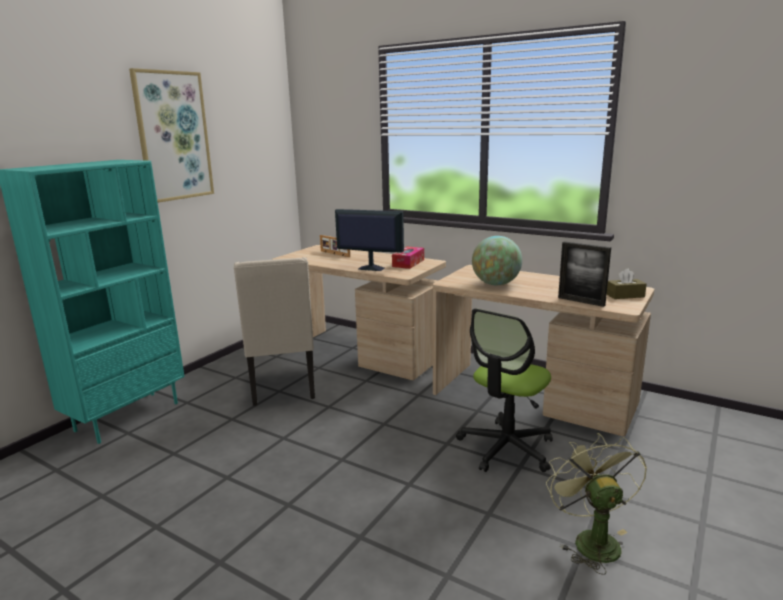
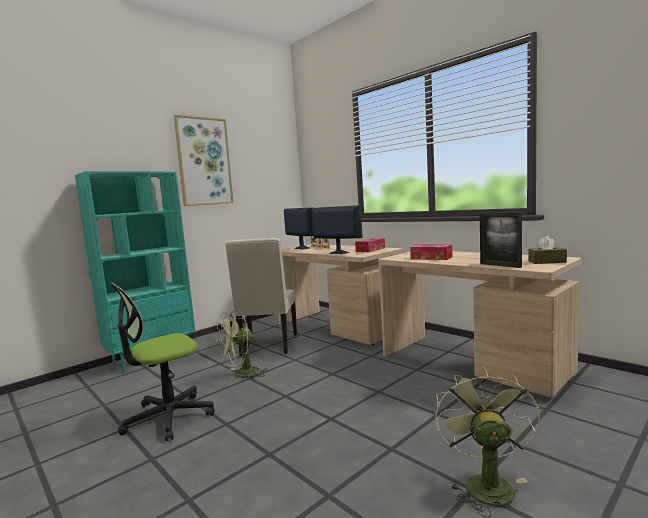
camera: 15 degrees right, 10 degrees down
office chair [456,309,553,472] -> office chair moved to [111,282,215,441]
globe [472,236,522,285] -> tissue box [410,245,452,260]
none -> green fan [216,309,269,381]
none -> monitor [284,207,314,249]

